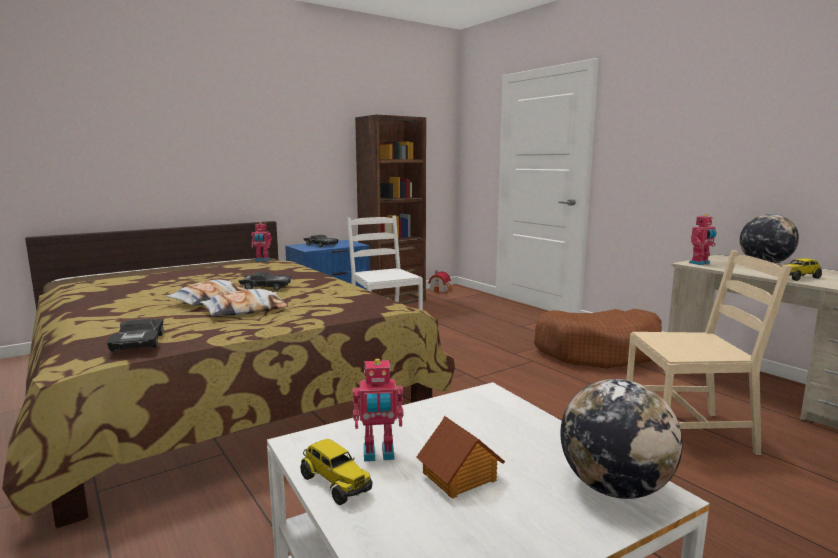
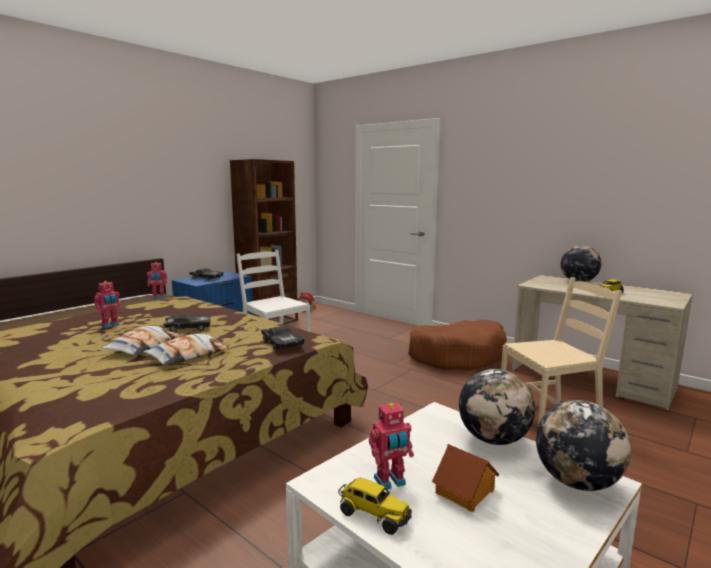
camera: 15 degrees left, 0 degrees up
black toy car [107,319,164,352] -> black toy car moved to [261,326,305,350]
toy robot [689,214,717,265] -> toy robot moved to [94,281,122,328]
none -> globe [459,369,535,445]

